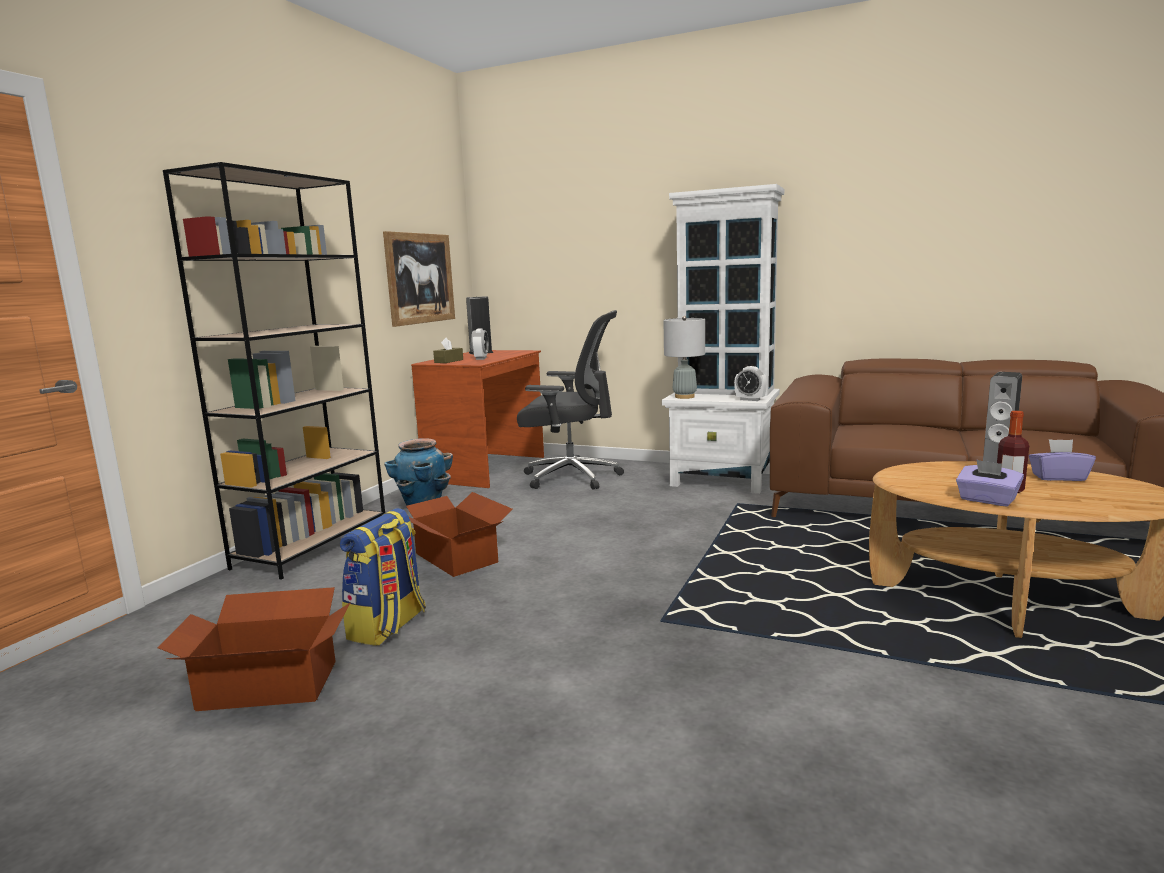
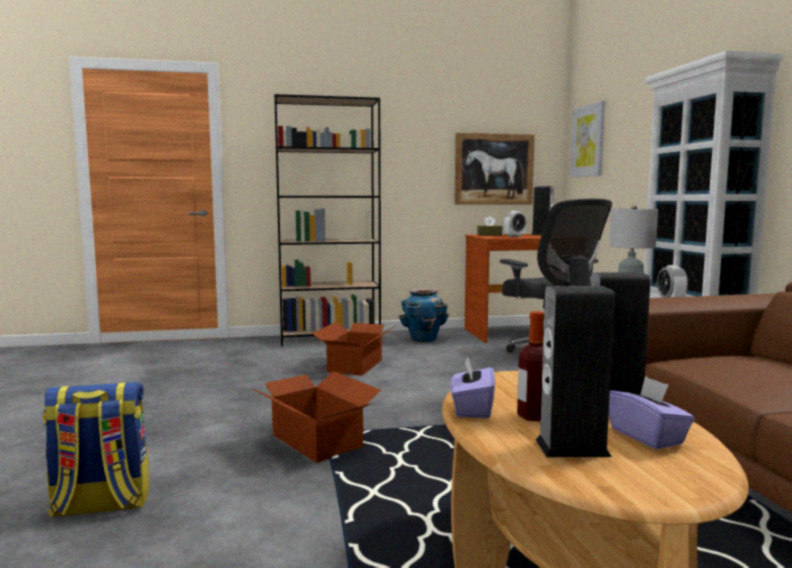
camera: 55 degrees right, 5 degrees down
cardboard box [158,587,350,711] -> cardboard box moved to [251,371,381,463]
backpack [340,508,426,646] -> backpack moved to [43,382,149,518]
none -> speaker [536,286,615,457]
none -> picture [571,101,605,178]

